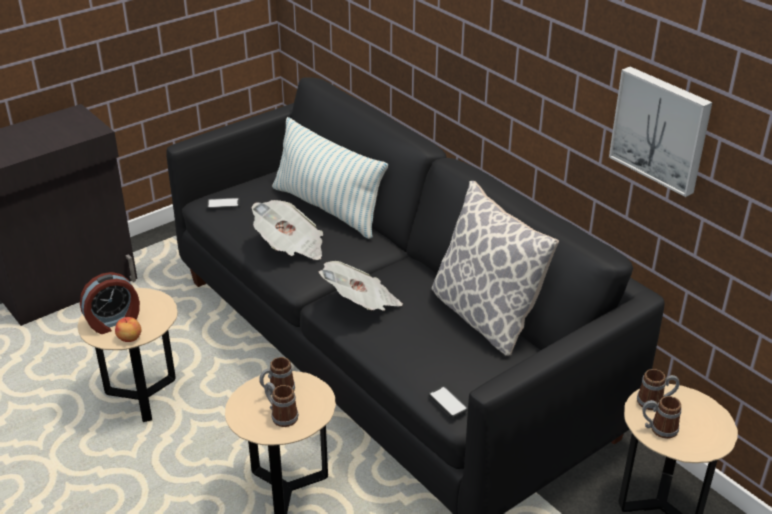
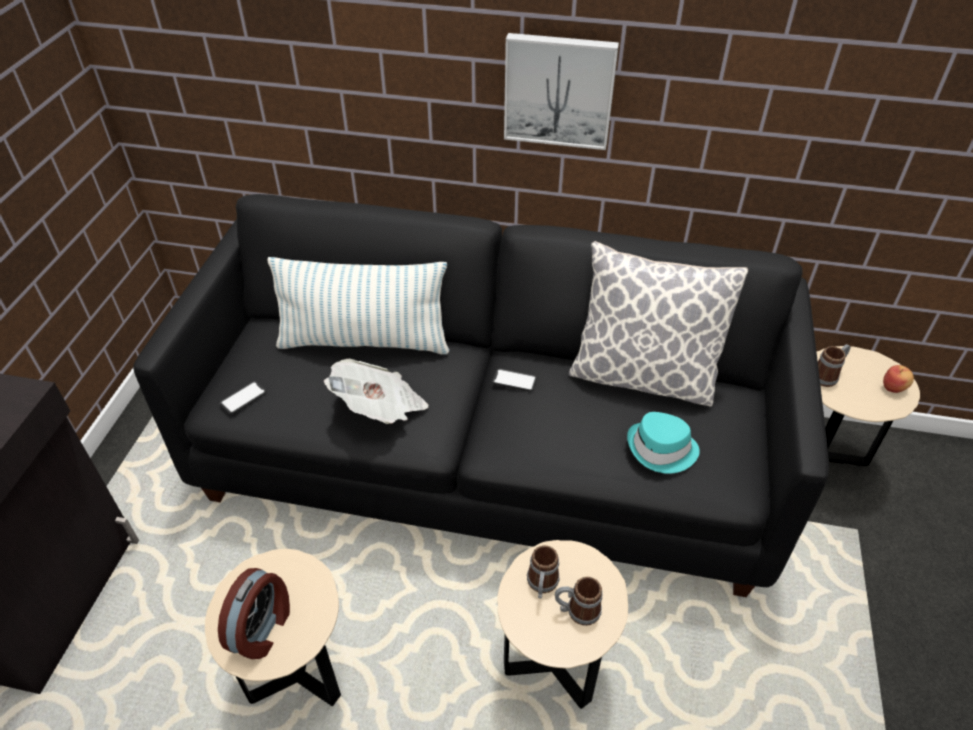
camera: 40 degrees left, 10 degrees up
apple [115,317,142,342] -> apple moved to [883,365,914,393]
newspaper [318,261,403,311] -> none
phone [428,386,468,417] -> phone moved to [492,368,537,392]
picture [609,67,712,197] -> picture moved to [504,33,619,150]
mug [642,396,682,439] -> none
none -> turquoise hat [627,412,700,474]

